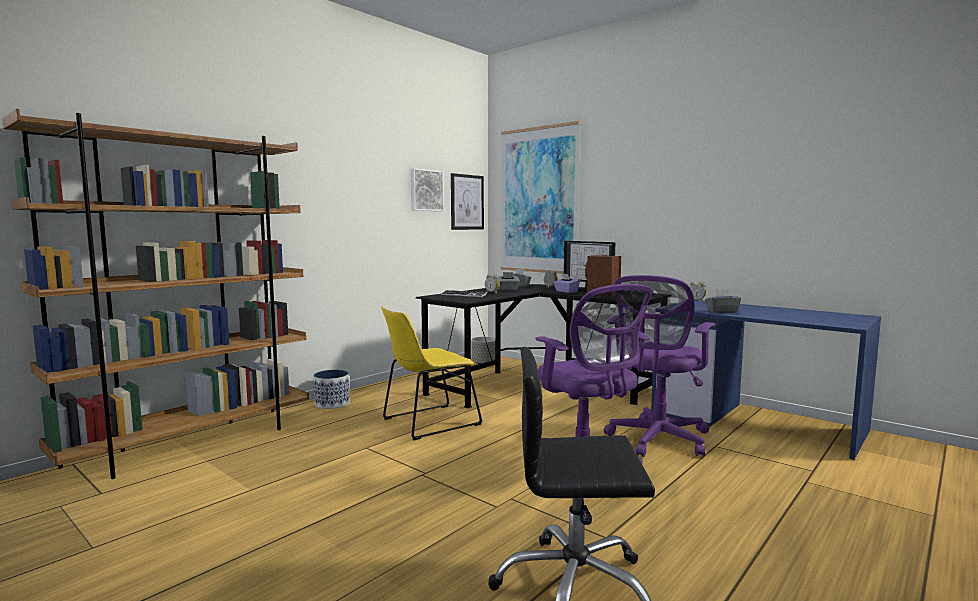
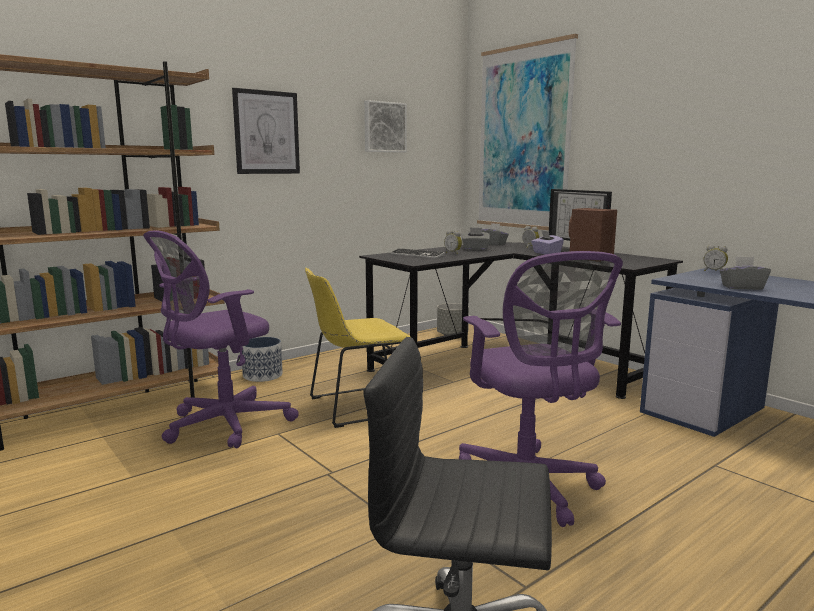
camera: 10 degrees right, 5 degrees up
picture [451,173,484,230] -> picture moved to [232,88,300,174]
purple office chair [604,275,715,457] -> purple office chair moved to [143,230,299,448]

